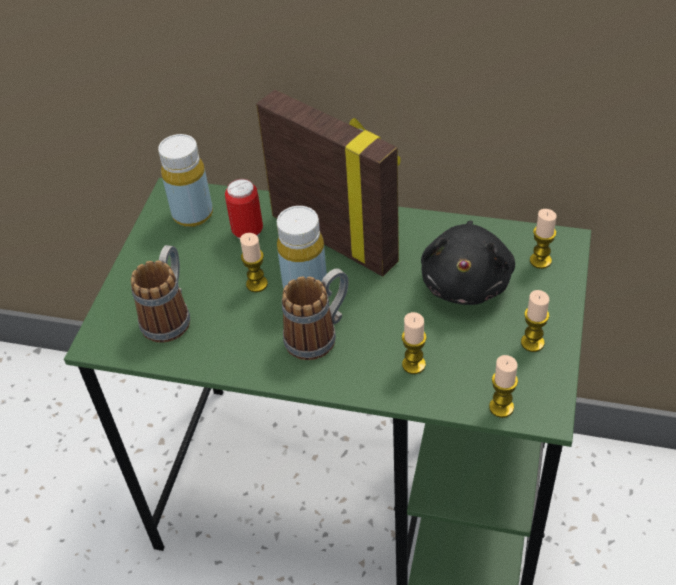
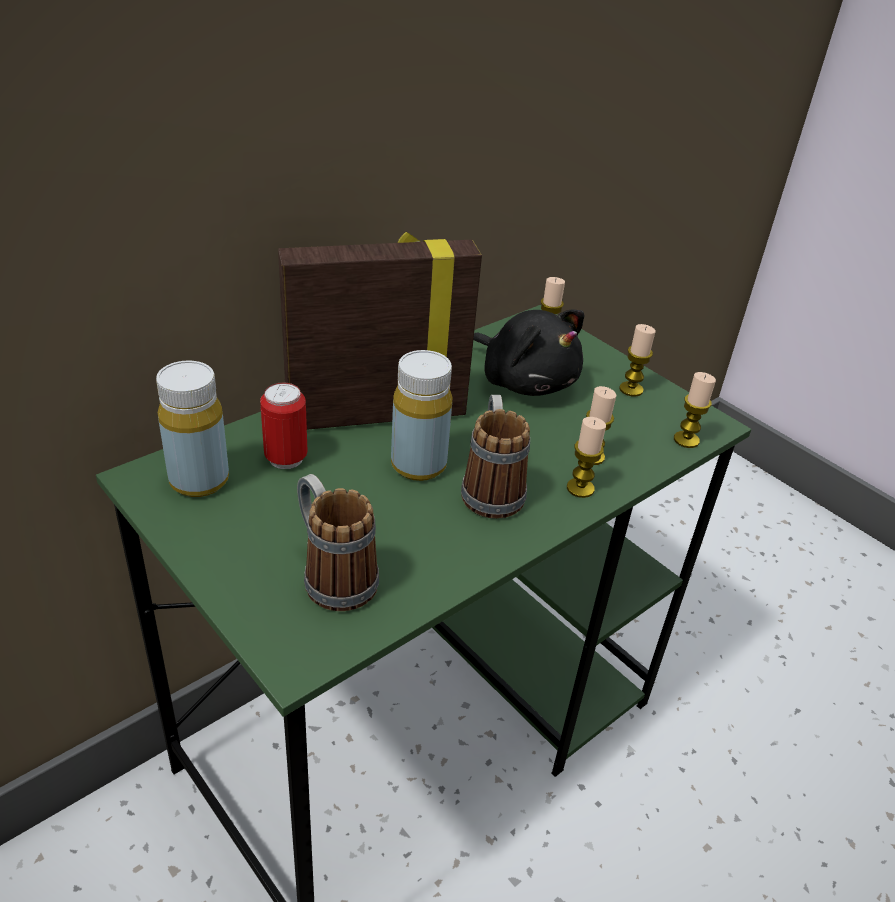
camera: 60 degrees left, 10 degrees down
candle [240,233,268,292] -> candle moved to [567,417,606,498]

